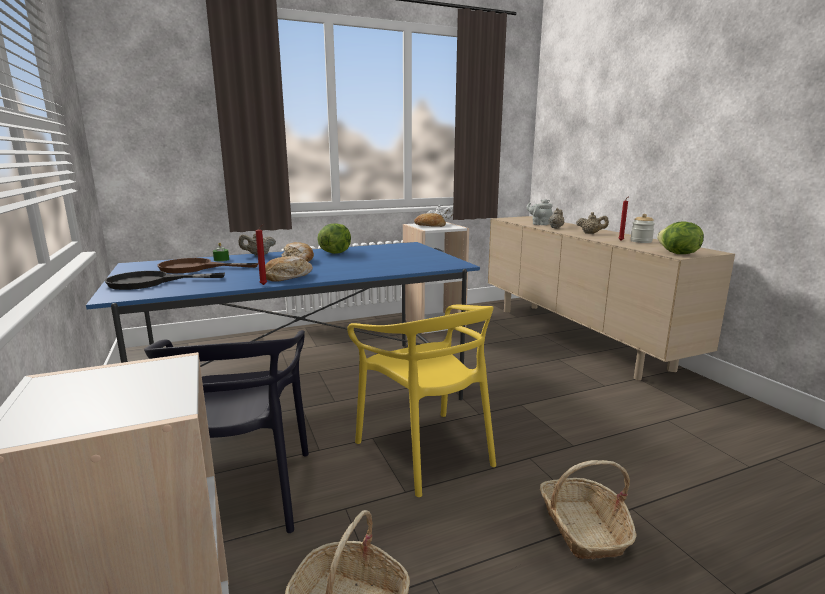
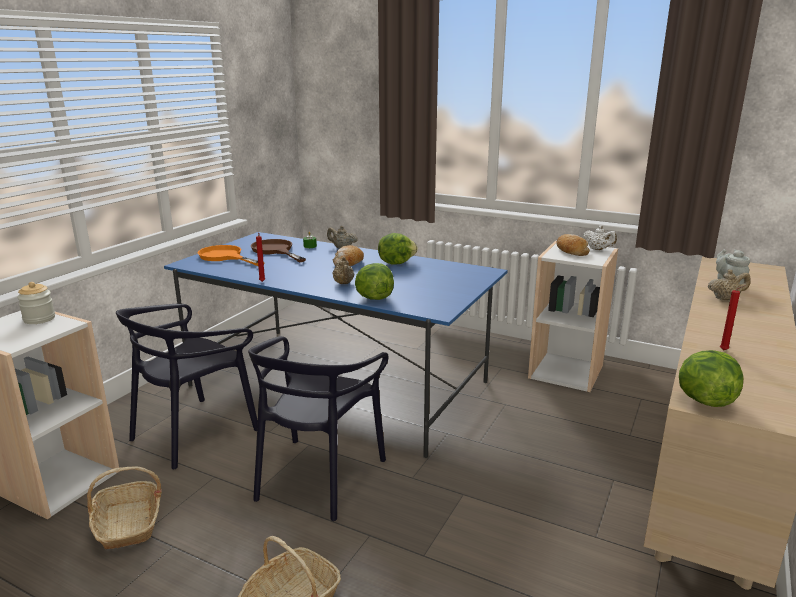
camera: 50 degrees right, 5 degrees up
black frying pan [104,271,225,290] -> orange frying pan [197,245,265,266]
bread [265,256,313,282] -> none
yellow chair [347,305,496,497] -> black chair [248,336,388,521]
beige teapot [576,212,609,234] -> beige teapot moved to [332,257,354,284]
jar [630,214,655,243] -> jar moved to [17,282,55,324]
none -> lettuce [355,263,394,300]

